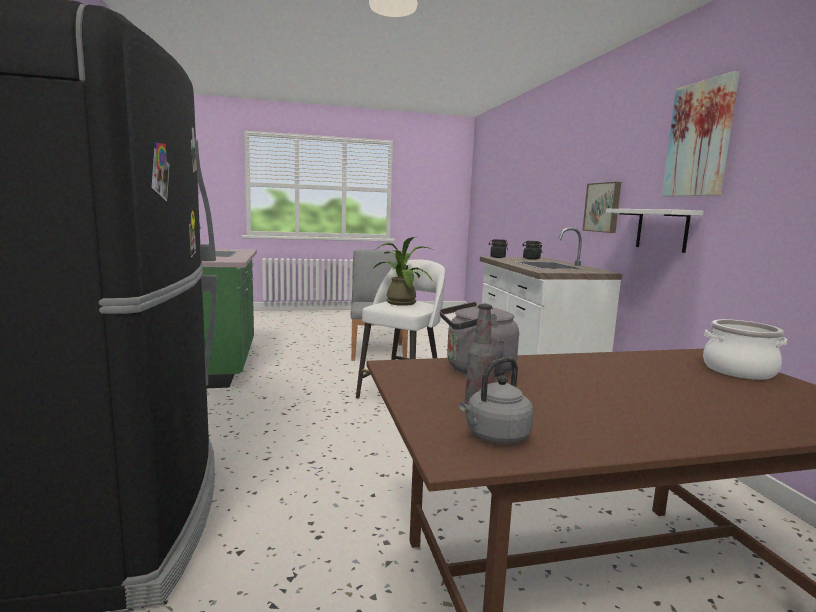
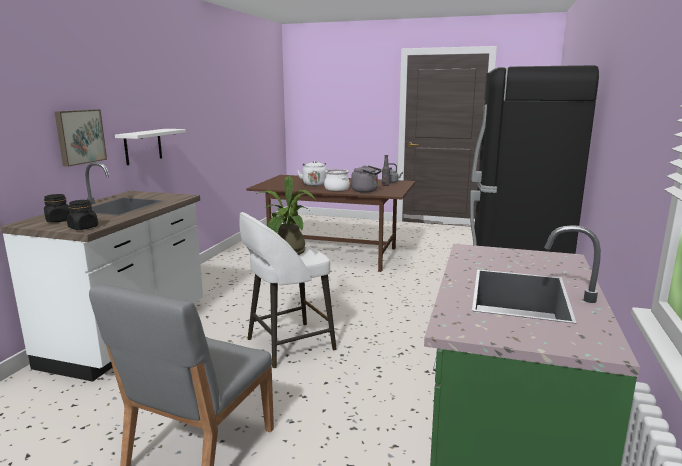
camera: 150 degrees left, 5 degrees up
picture [662,71,740,197] -> none
cooking pot [703,319,787,380] -> cooking pot moved to [324,169,350,191]
none -> white kettle [297,161,327,186]

